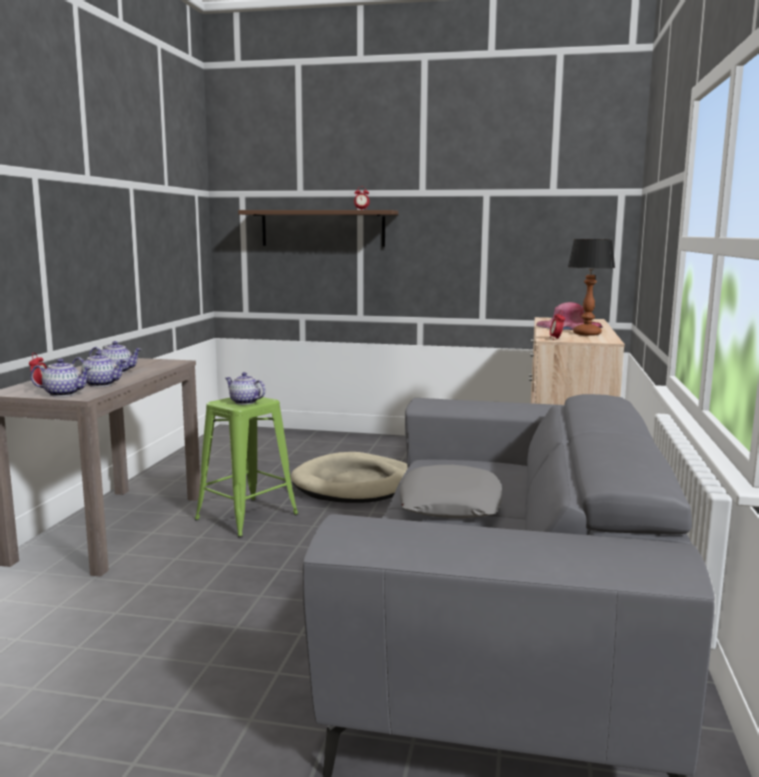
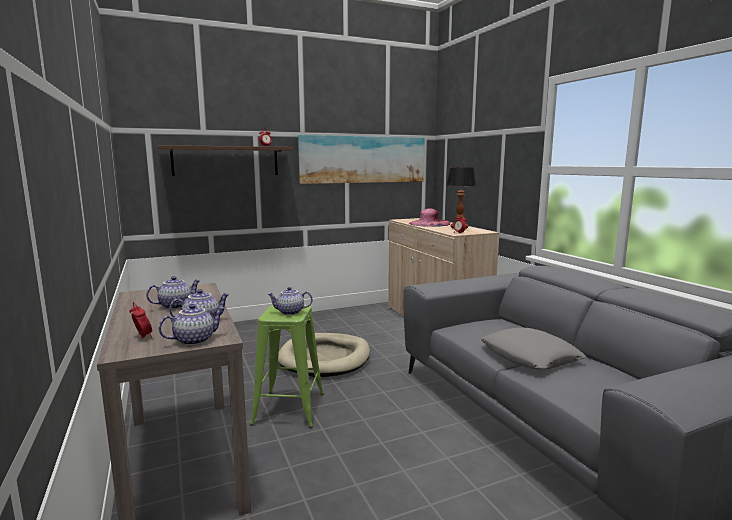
camera: 35 degrees left, 0 degrees up
none -> picture [298,135,424,184]

